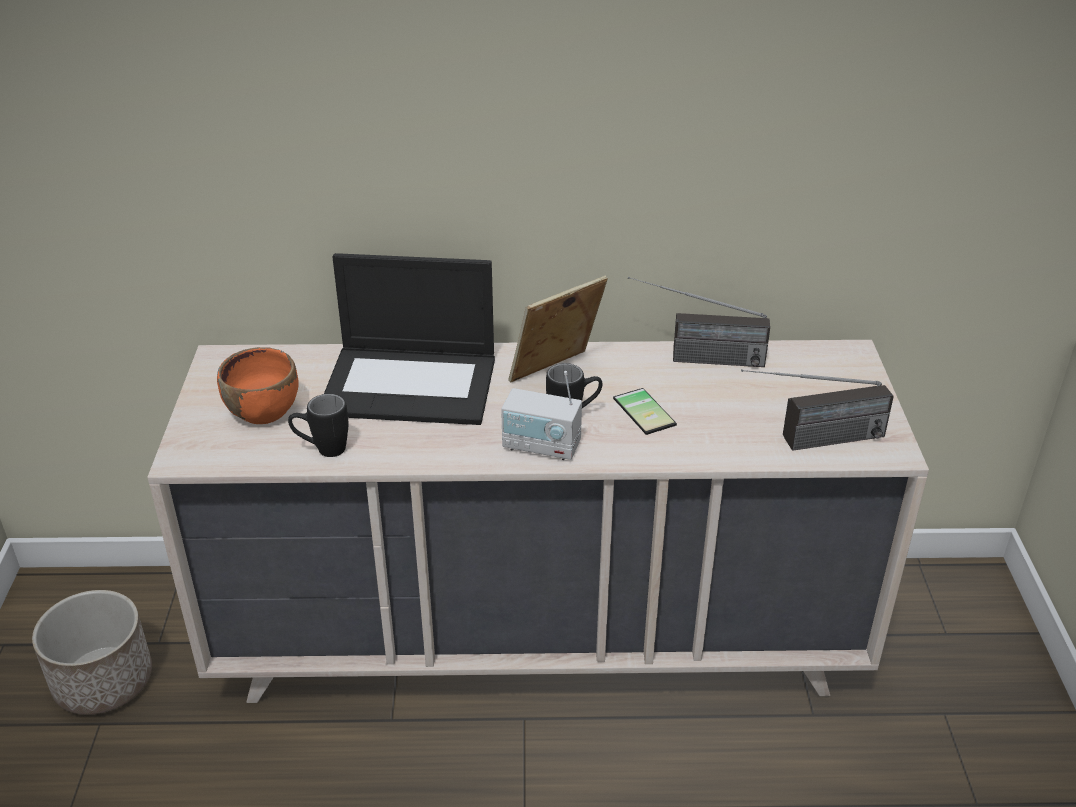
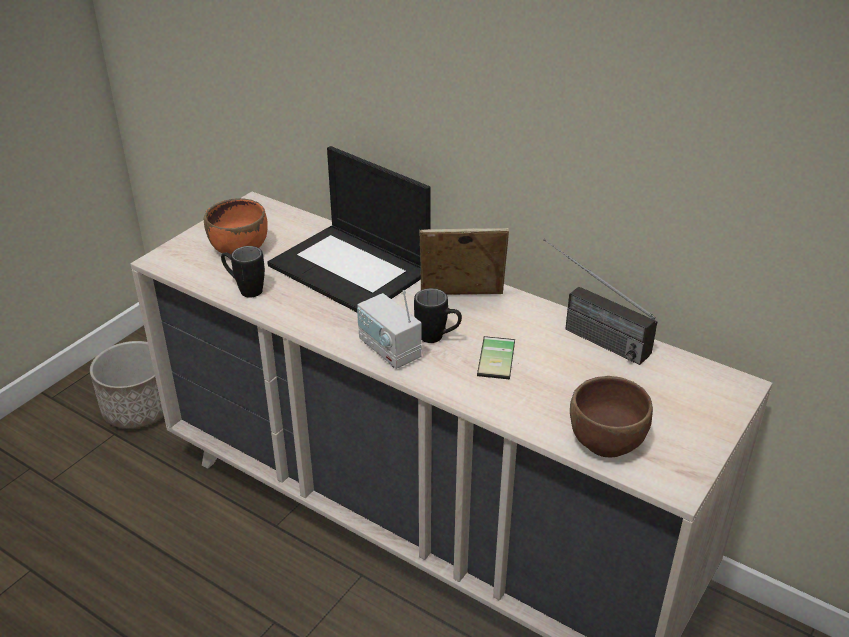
camera: 35 degrees right, 0 degrees up
radio [741,369,894,451] -> brown bowl [570,376,653,457]

